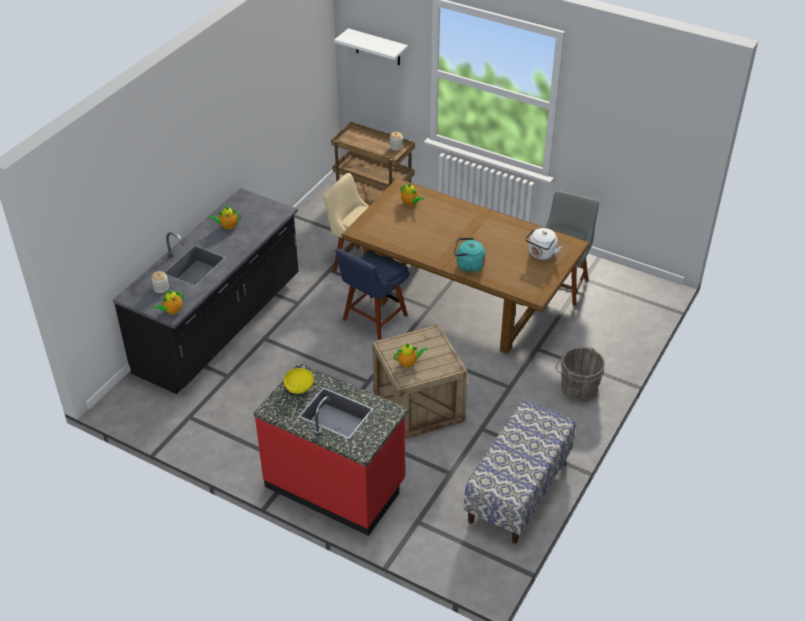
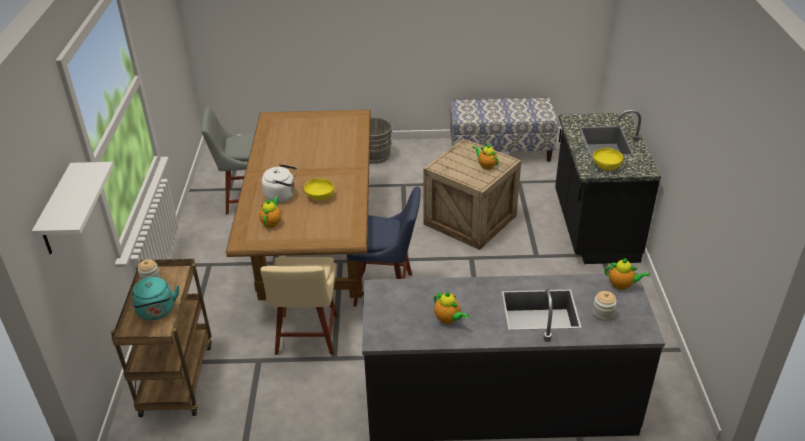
camera: 120 degrees left, 5 degrees down
red counter [253,363,409,536] -> black counter [555,110,661,264]
turquoise kettle [454,238,485,272] -> turquoise kettle moved to [131,277,179,320]
white kettle [525,228,561,260] -> white kettle moved to [261,164,297,203]
none -> yellow bowl [304,178,334,200]

